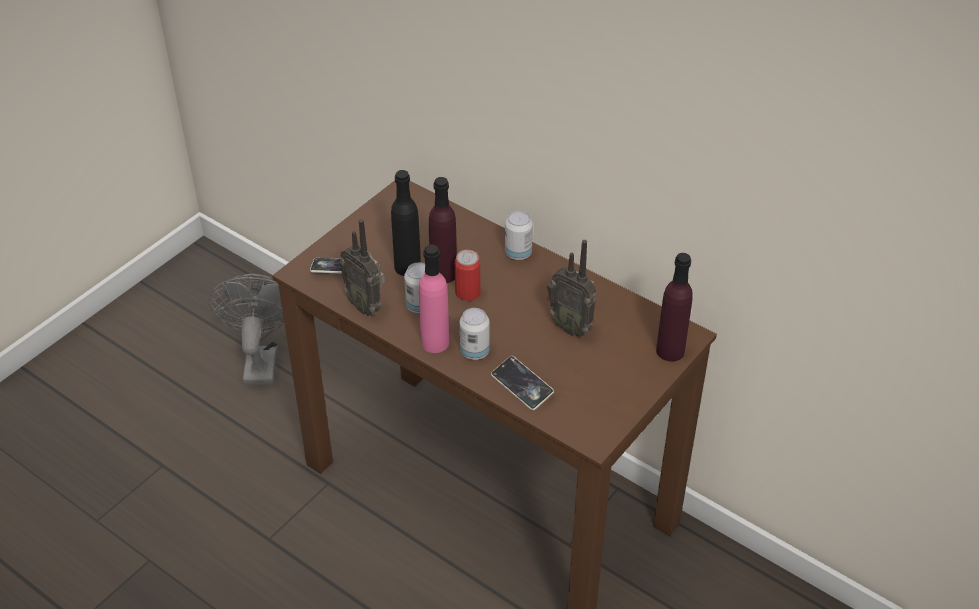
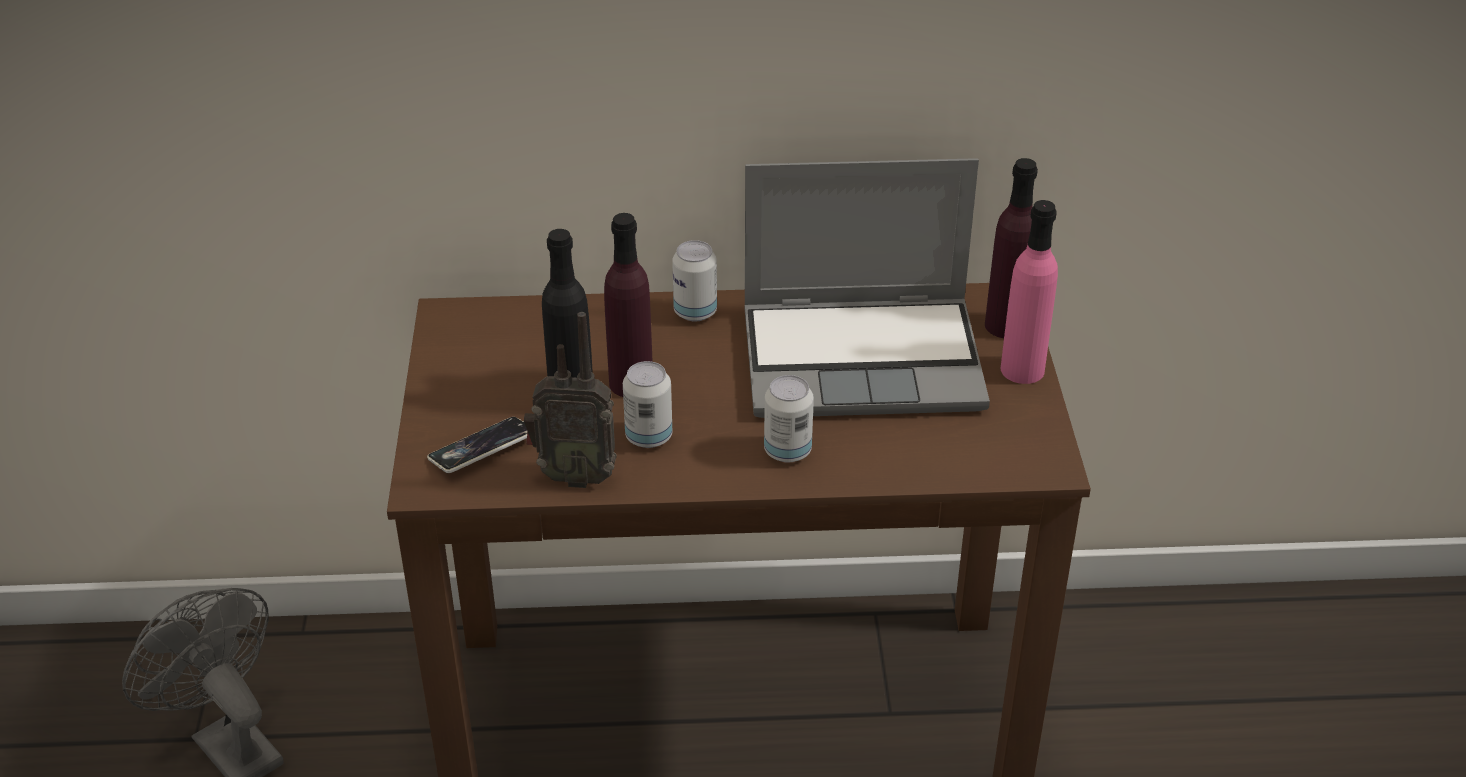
camera: 40 degrees left, 5 degrees down
pink bottle [419,245,449,353] -> pink bottle moved to [1001,200,1058,384]
can [455,250,481,301] -> none
phone [491,356,554,410] -> none
radio [547,240,596,337] -> laptop [744,158,990,418]

